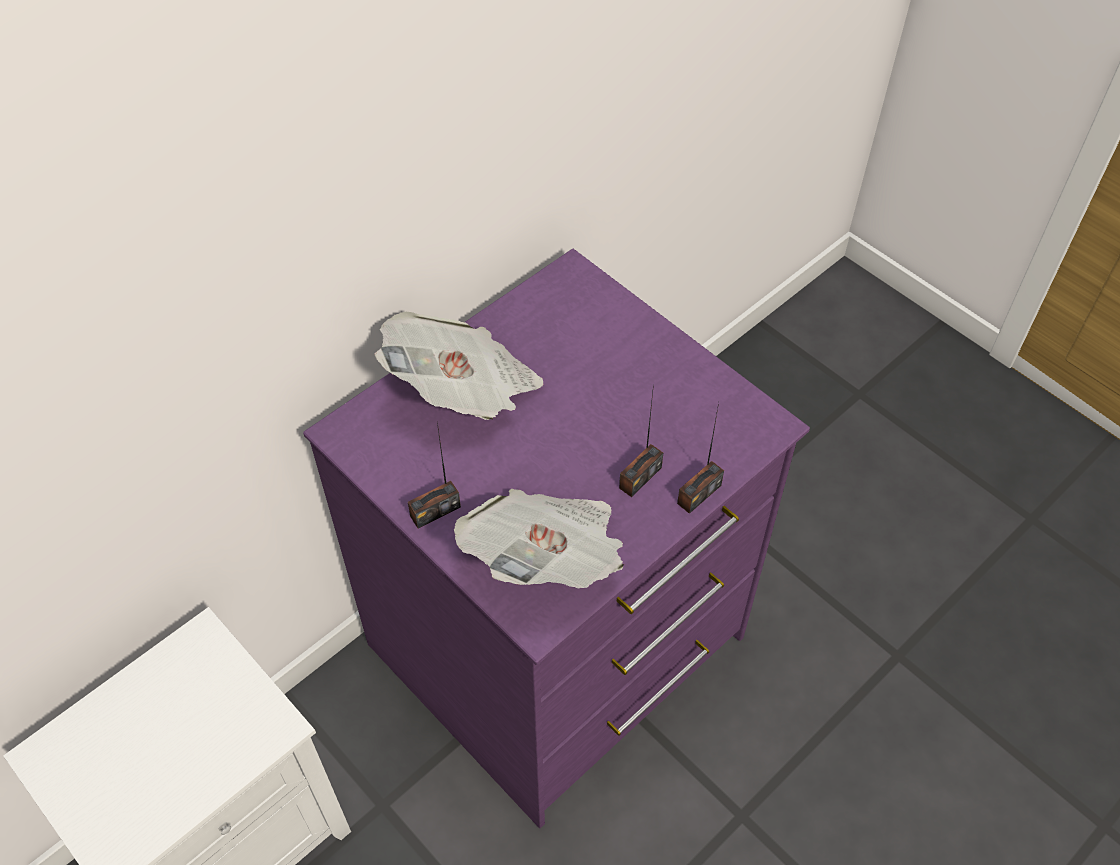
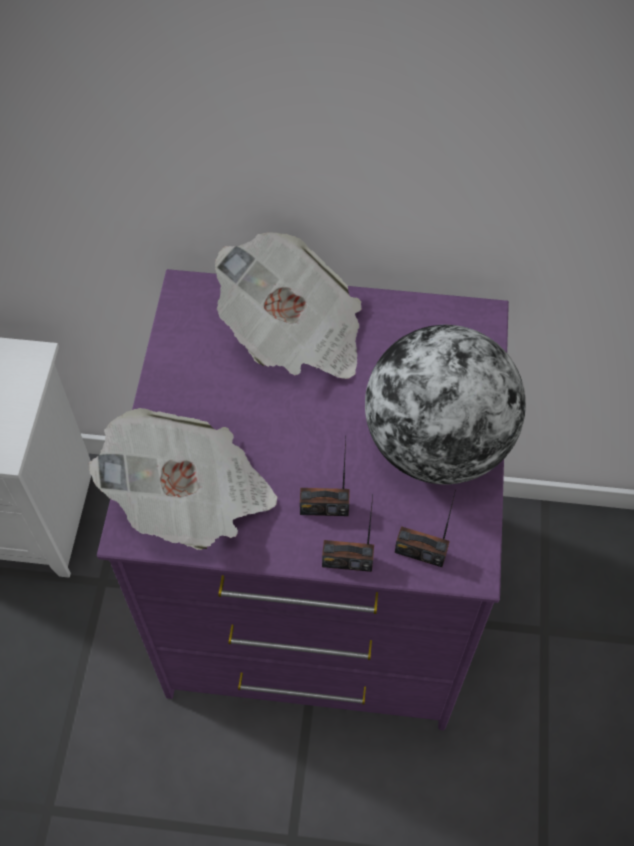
camera: 50 degrees right, 5 degrees up
radio [408,422,461,528] -> radio moved to [395,489,456,567]
none -> globe [365,324,526,485]

